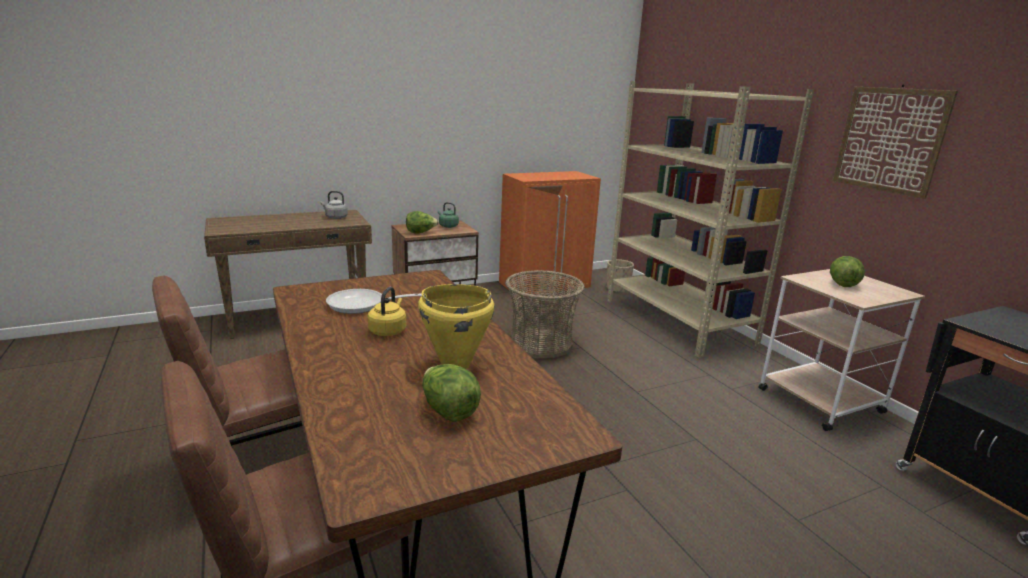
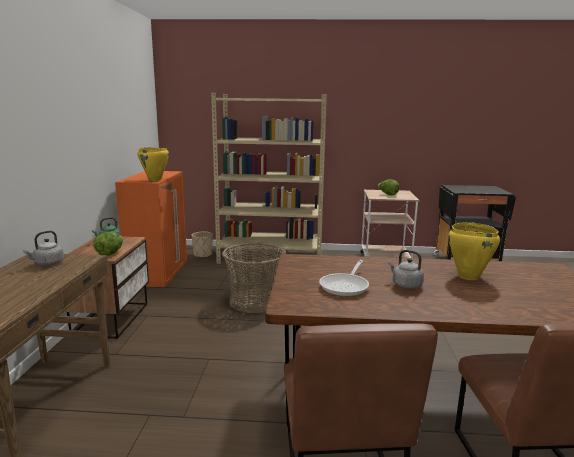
camera: 60 degrees left, 5 degrees down
yellow kettle [368,287,407,336] -> grey kettle [388,250,424,289]
lettuce [422,364,481,422] -> none
picture [833,85,958,199] -> none
none -> yellow cooking pot [137,148,169,181]

